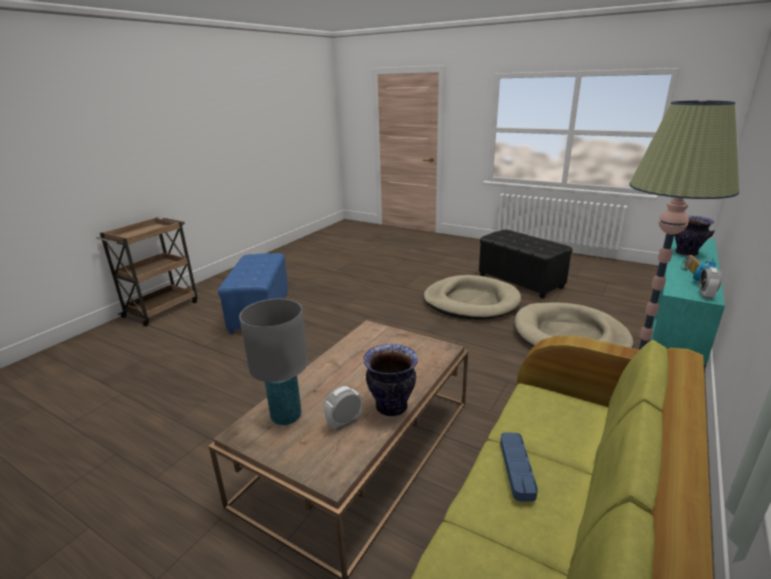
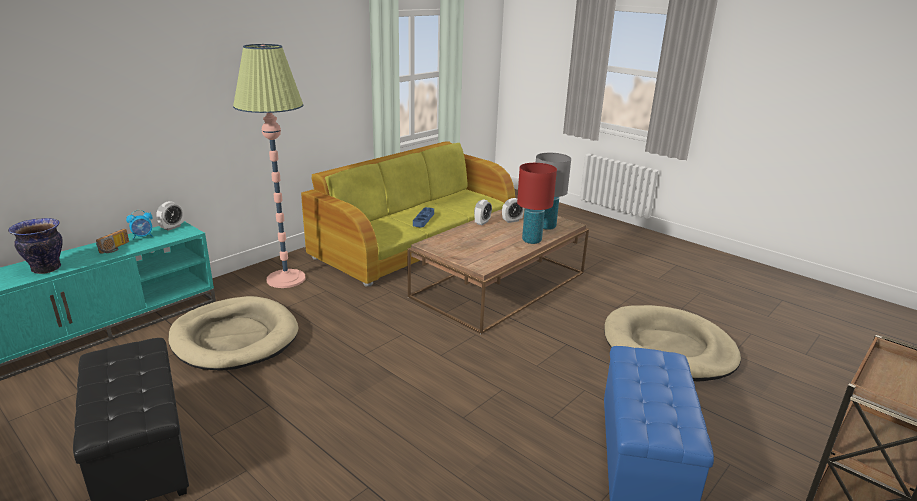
camera: 170 degrees left, 0 degrees up
vase [364,344,418,416] -> alarm clock [474,199,492,225]
beige dog bed [423,275,521,320] -> beige dog bed moved to [604,305,741,381]
none -> red table lamp [517,163,557,244]

